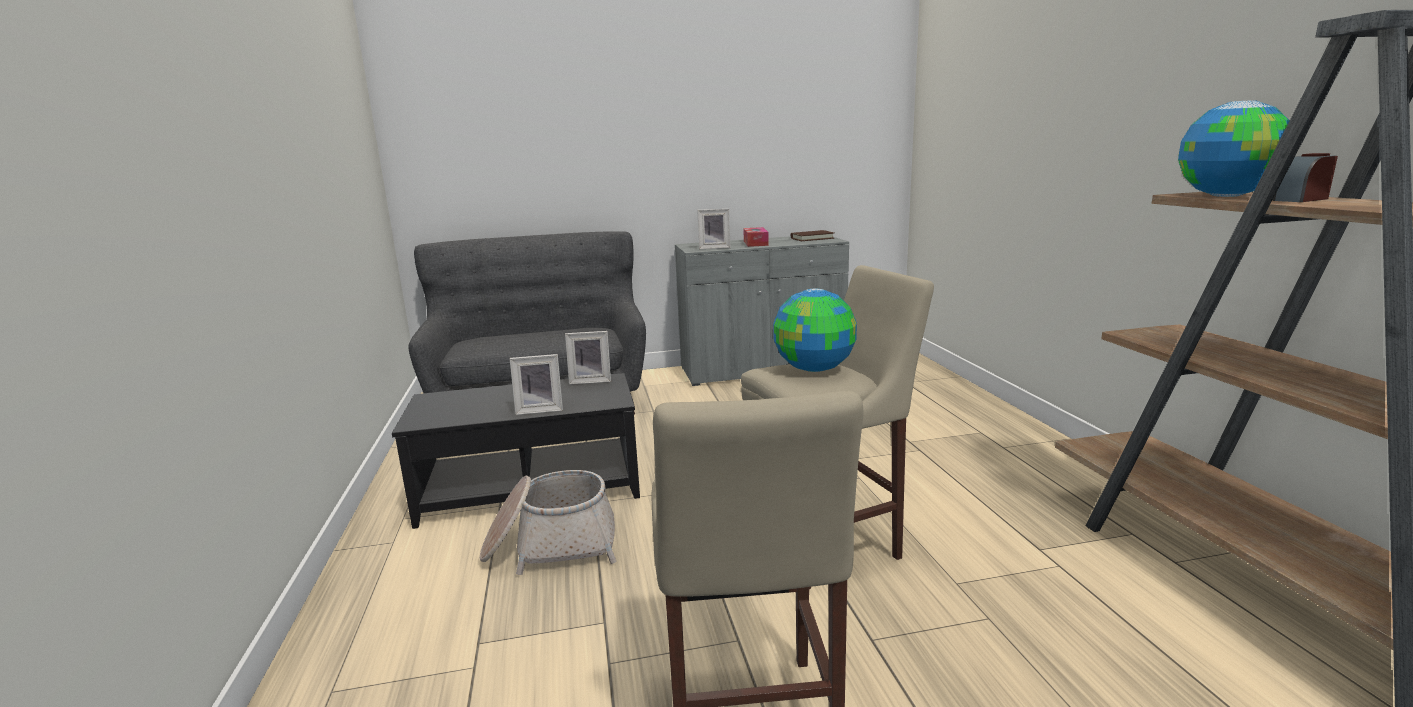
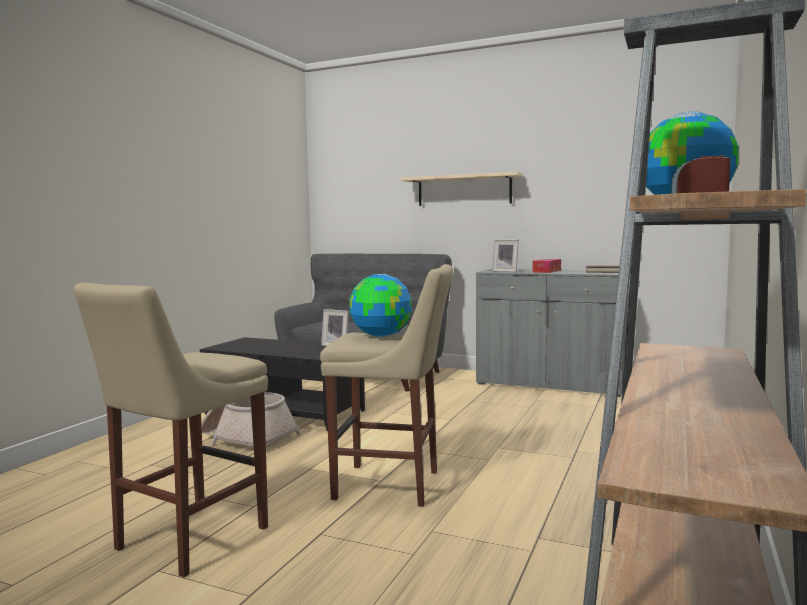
camera: 35 degrees right, 10 degrees down
picture frame [509,354,563,415] -> none
none -> beige shelf [401,172,523,206]

